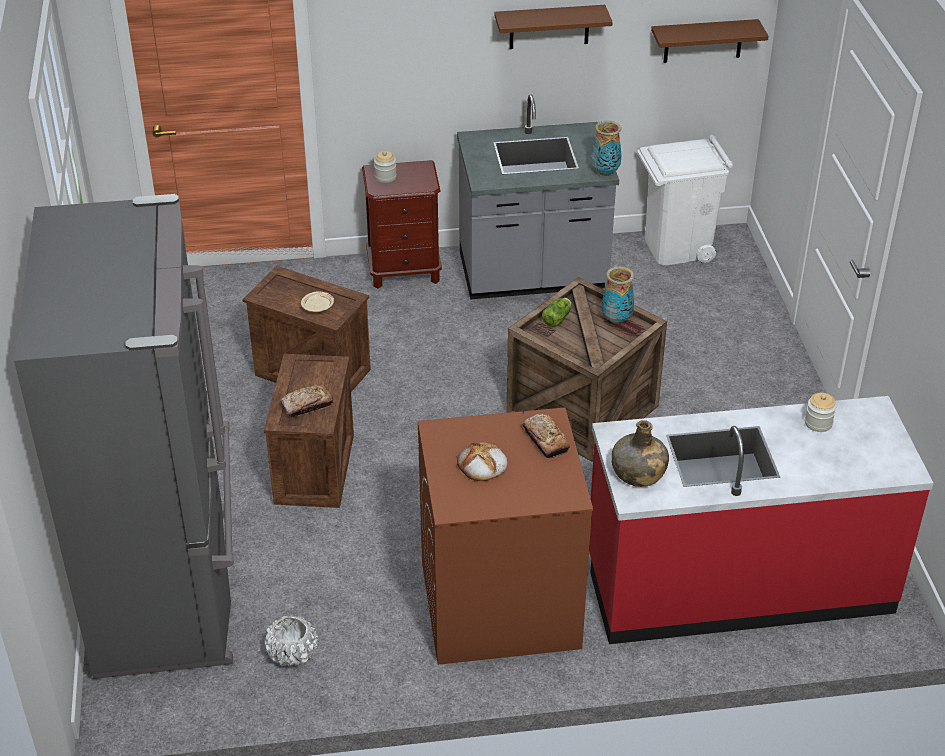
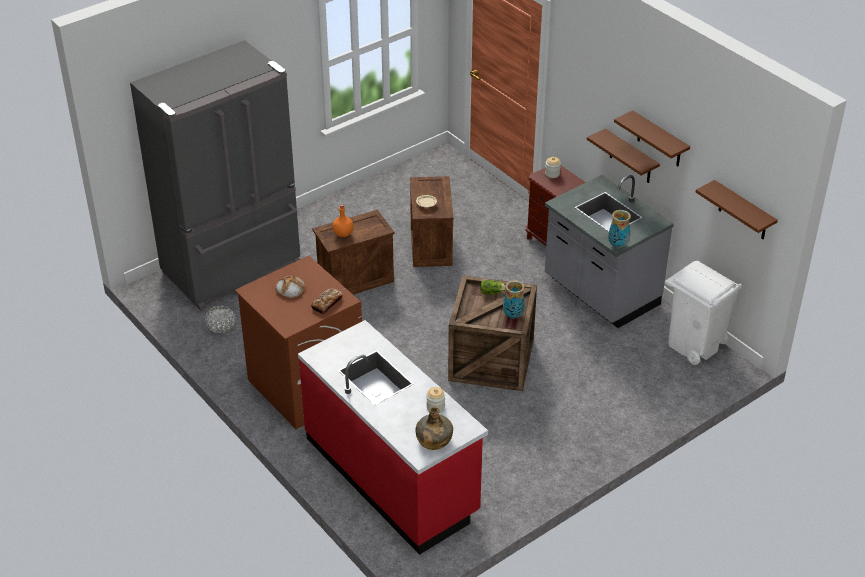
camera: 60 degrees right, 0 degrees up
bread [281,385,333,417] -> orange bottle [332,204,353,237]
green bottle [611,420,669,487] -> green bottle moved to [416,407,453,450]
none -> brown shelf [587,129,660,183]

